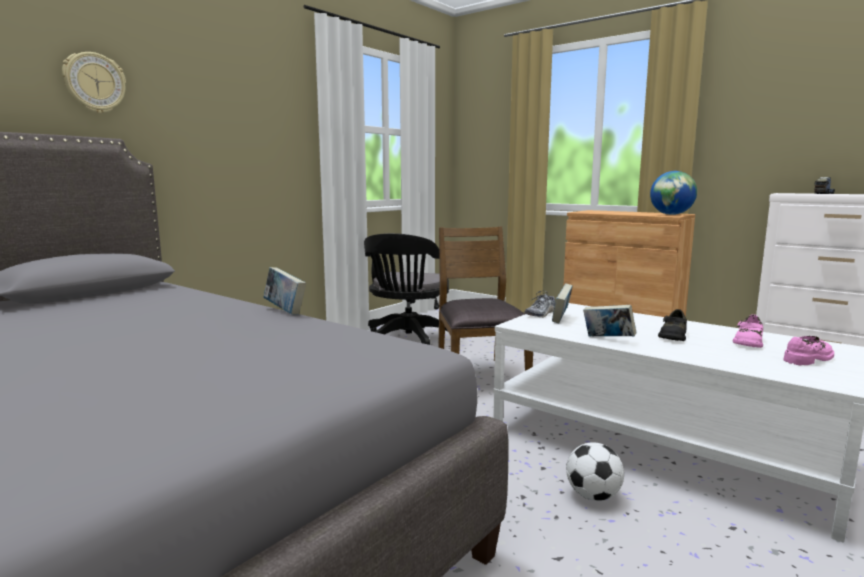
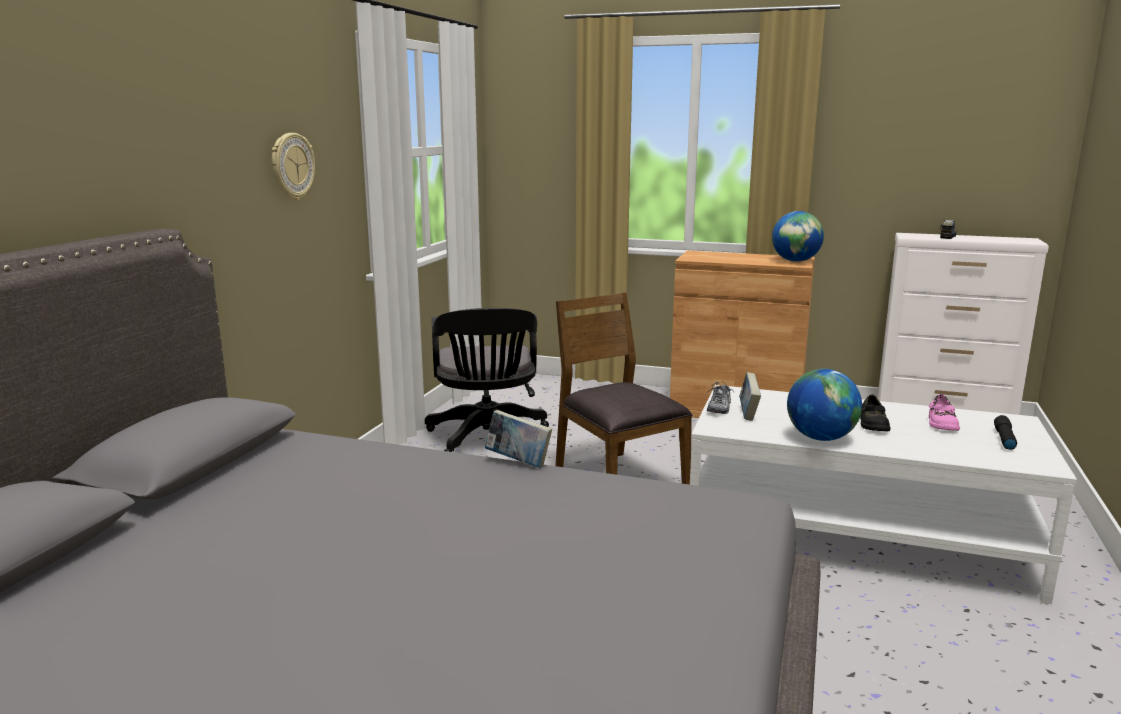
camera: 20 degrees left, 5 degrees up
wall clock [62,52,126,113] -> wall clock moved to [272,133,315,200]
football [566,443,624,501] -> none
book [583,305,637,336] -> globe [787,369,862,441]
pink shoe [783,336,834,365] -> black flashlight [994,415,1017,450]

